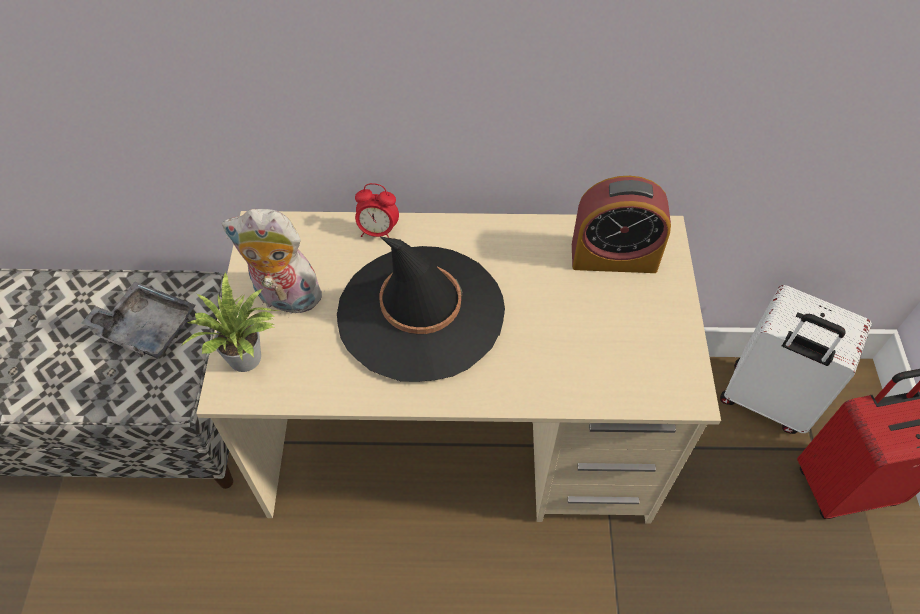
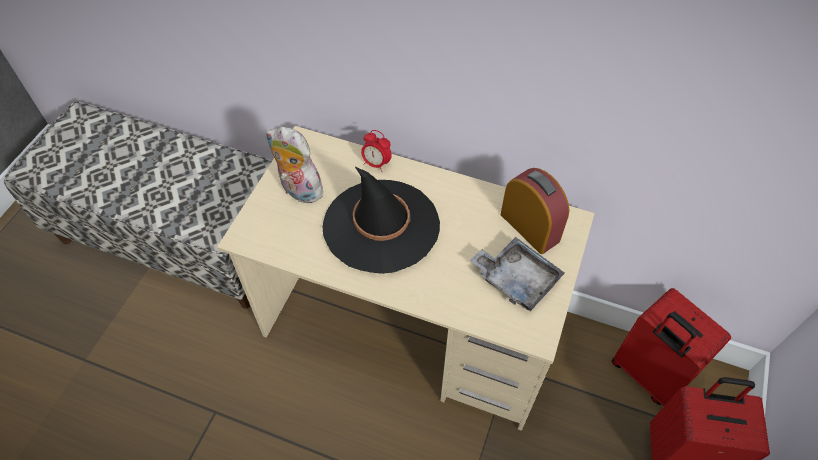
camera: 20 degrees right, 0 degrees up
grey tray [82,281,196,359] -> grey tray moved to [470,237,565,311]
potted plant [181,272,278,372] -> none
alarm clock [572,176,671,273] -> alarm clock turned 150 degrees counterclockwise [501,168,569,254]
white suitcase [720,285,872,434] -> red suitcase [612,288,731,406]

